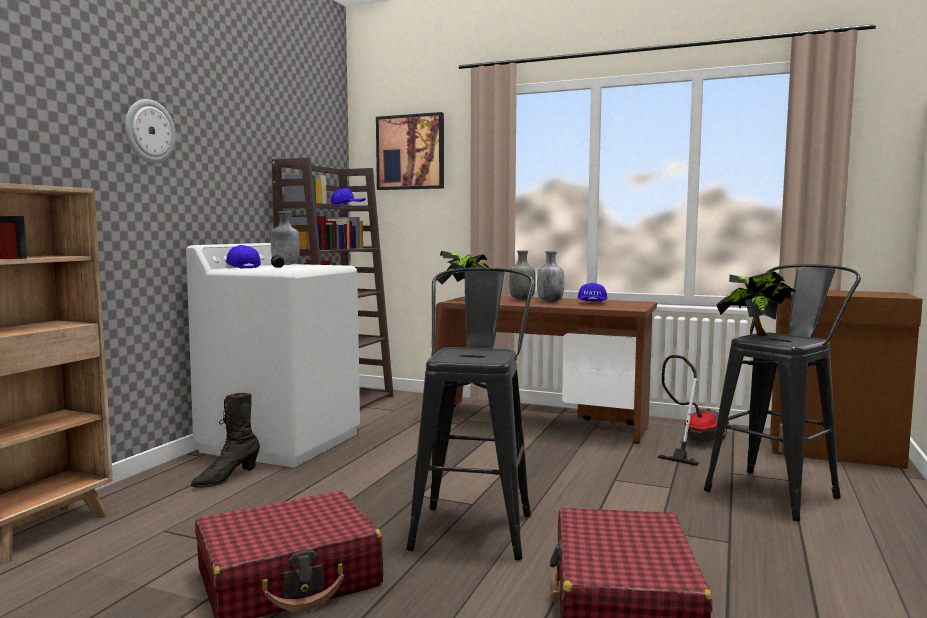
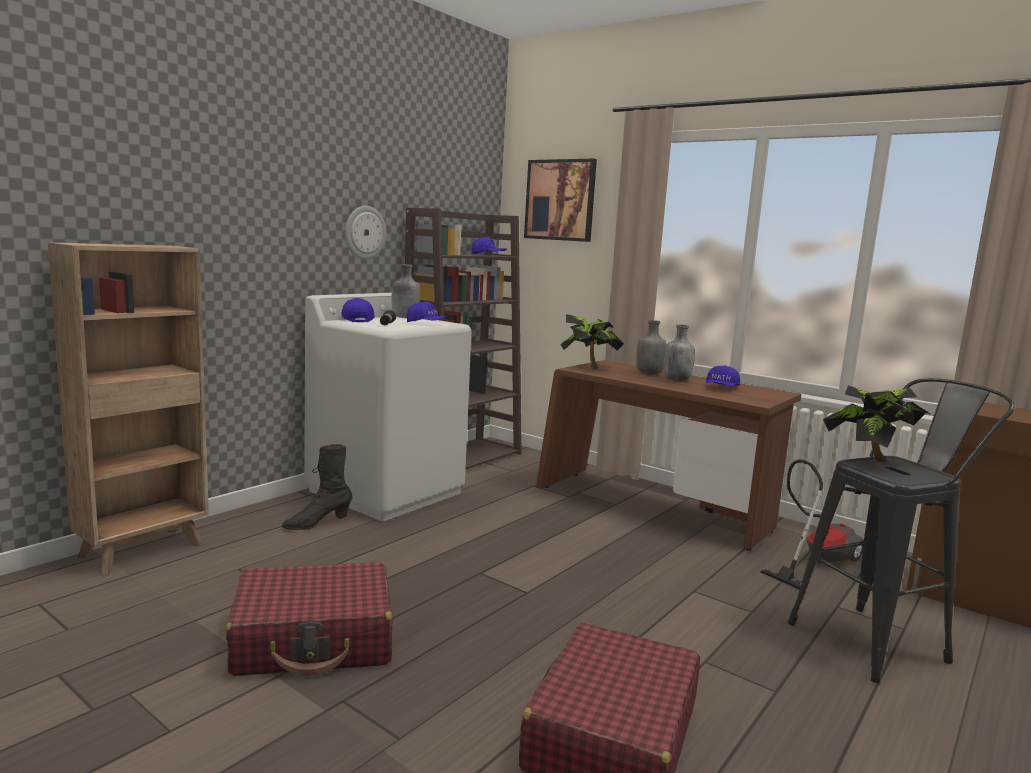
camera: 15 degrees right, 5 degrees up
wall clock [125,99,176,164] -> wall clock moved to [345,206,386,260]
black stool [406,268,534,560] -> none
none -> blue cap [407,302,449,323]

